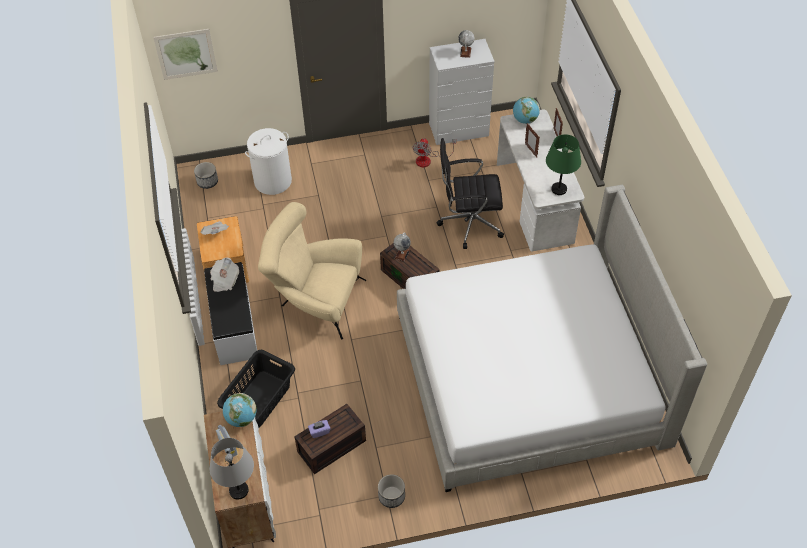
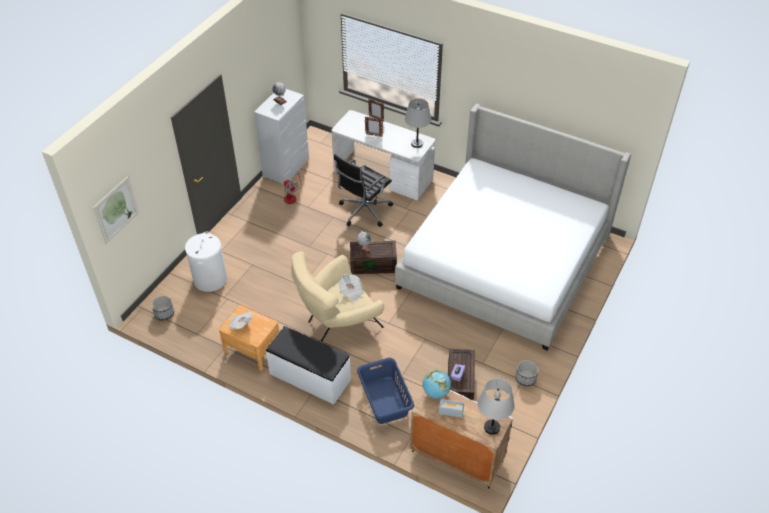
camera: 50 degrees left, 5 degrees down
newspaper [210,257,239,292] -> newspaper moved to [338,274,364,302]
black laundry basket [217,350,295,428] -> blue laundry basket [357,358,414,424]
globe [513,97,540,124] -> none
green table lamp [546,134,581,195] -> grey table lamp [405,98,432,148]

